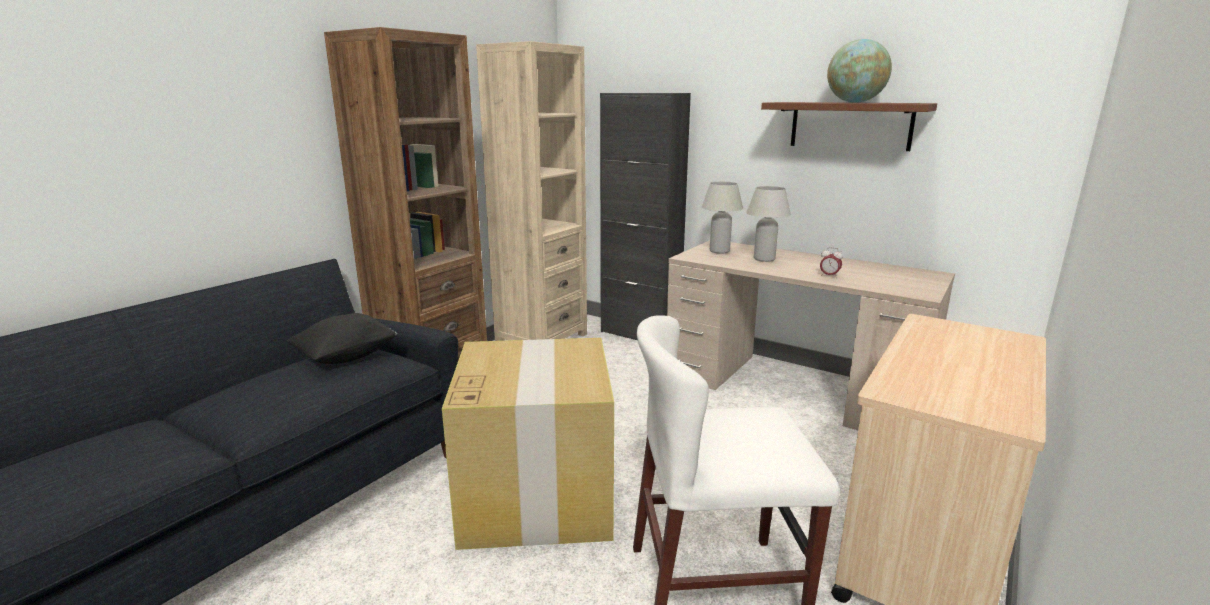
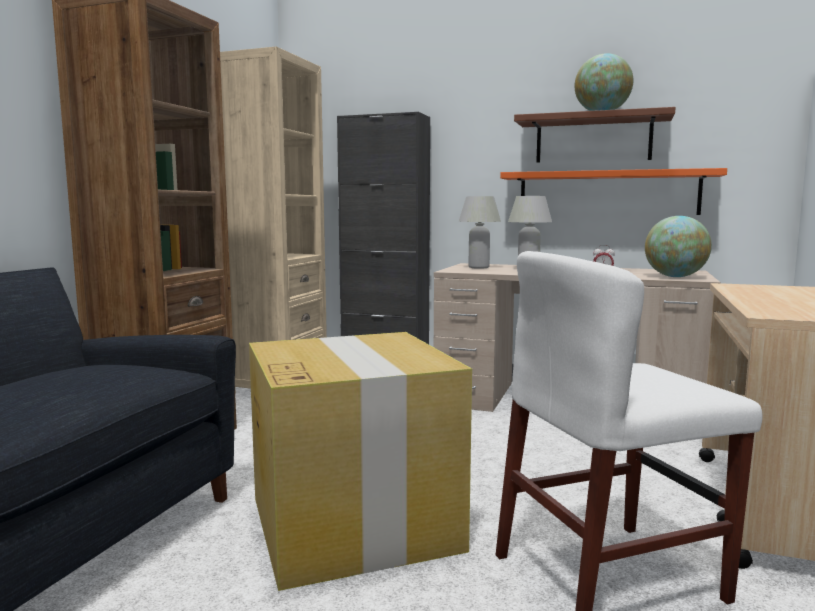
camera: 15 degrees left, 10 degrees down
black pillow [286,313,397,364] -> none
none -> orange shelf [500,168,727,215]
none -> globe [645,216,712,277]

